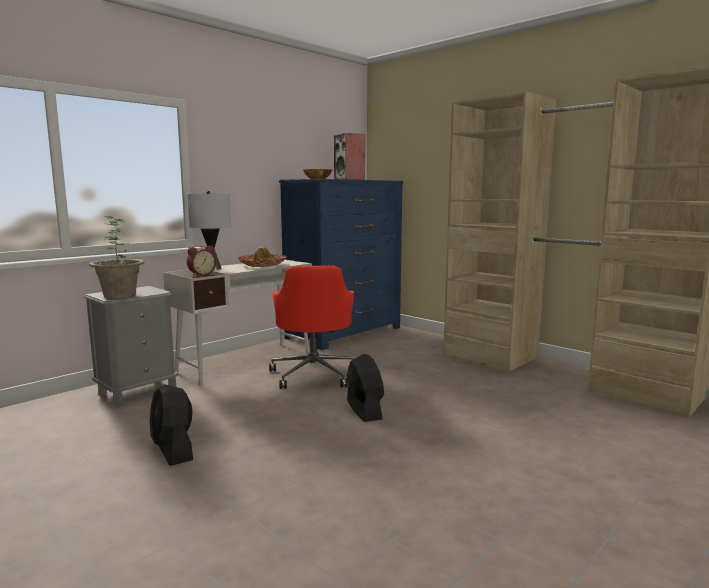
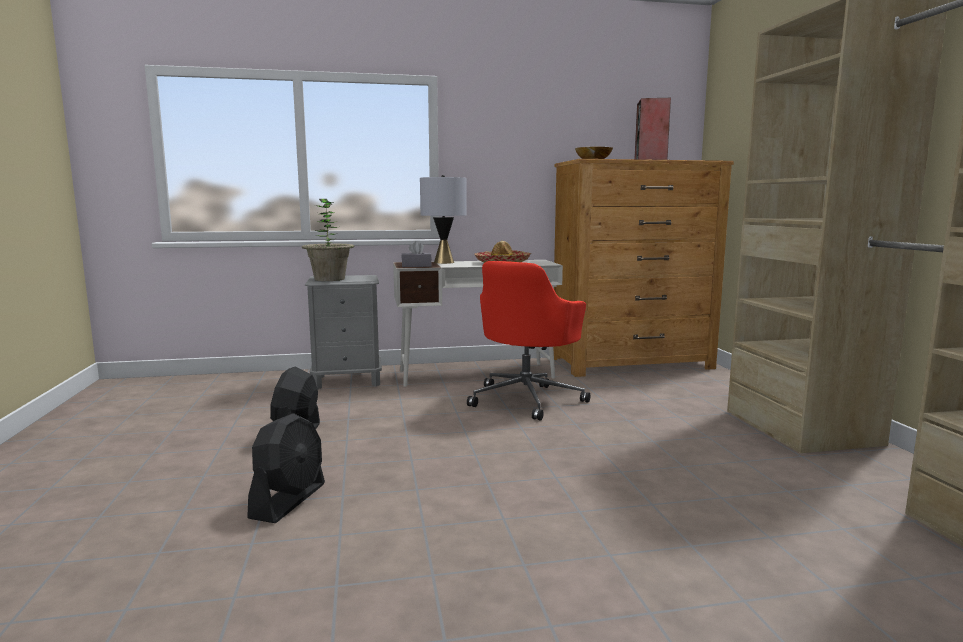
camera: 35 degrees right, 0 degrees up
alarm clock [187,245,216,276] -> grey tissue box [401,241,432,267]
blue dresser [279,179,403,350] -> brown dresser [553,159,734,377]
black fan [347,354,384,422] -> black fan moved to [247,413,325,523]

